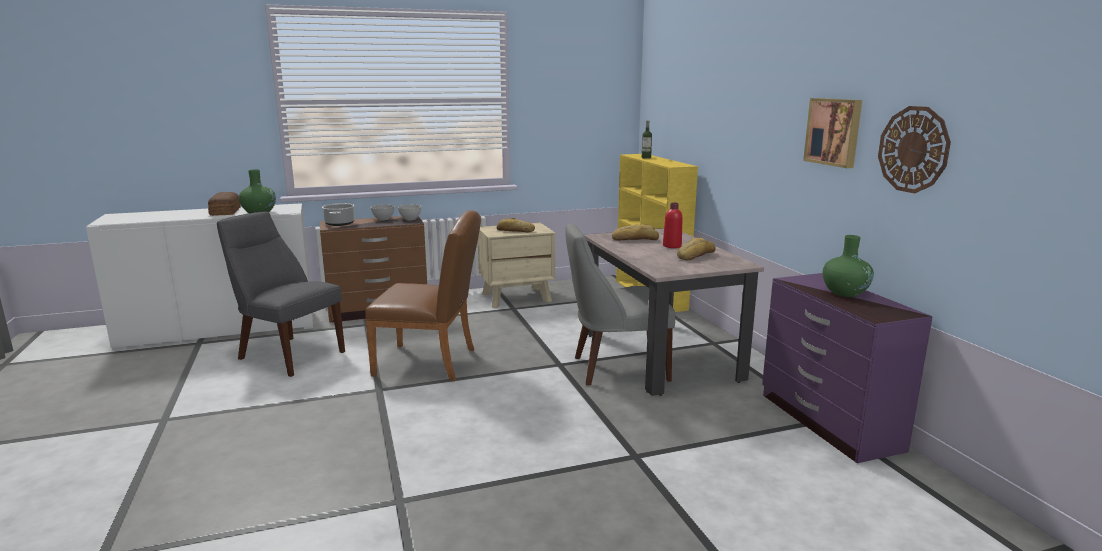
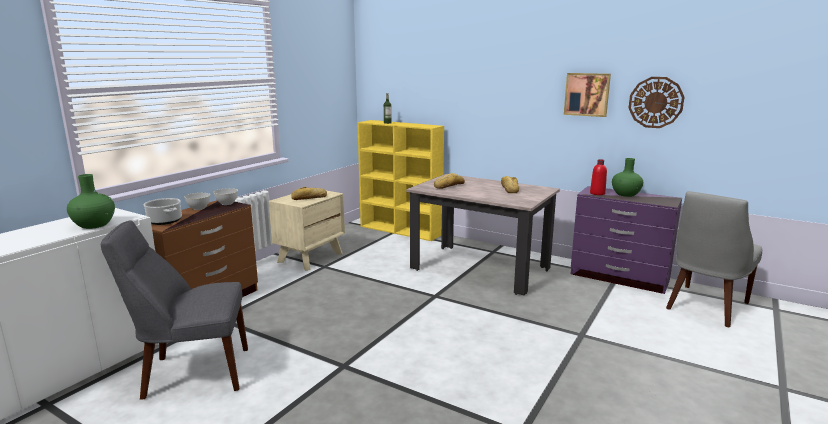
camera: 40 degrees left, 0 degrees up
bread [208,192,241,216] -> none
brown chair [365,210,481,381] -> none
grey chair [565,223,675,385] -> grey chair moved to [666,191,763,328]
red bottle [663,203,682,248] -> red bottle moved to [590,159,607,195]

